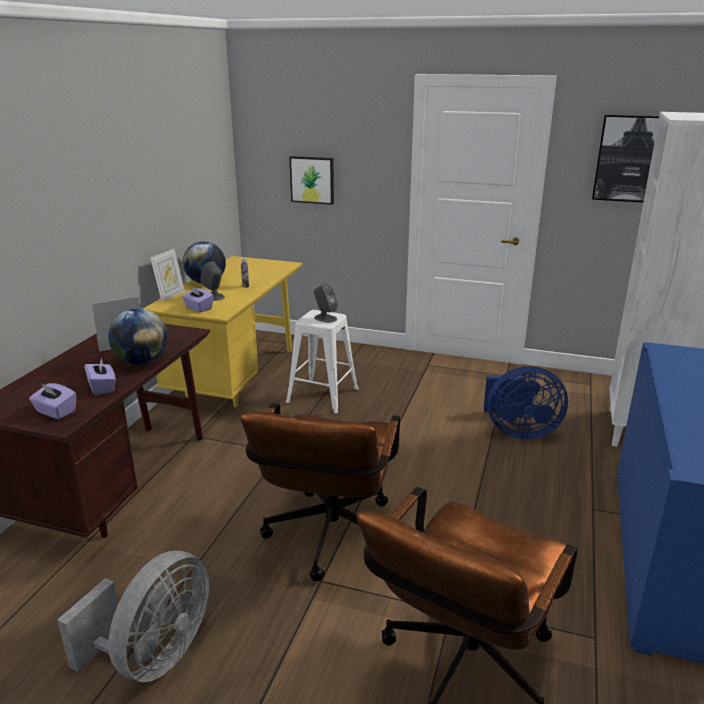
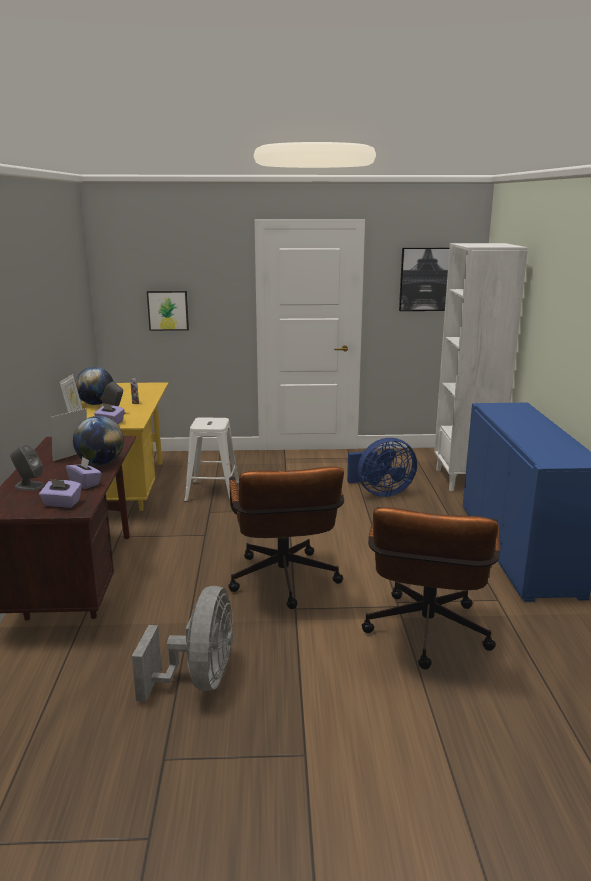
camera: 20 degrees left, 5 degrees down
grey speaker [314,283,338,323] -> grey speaker moved to [10,444,45,491]

